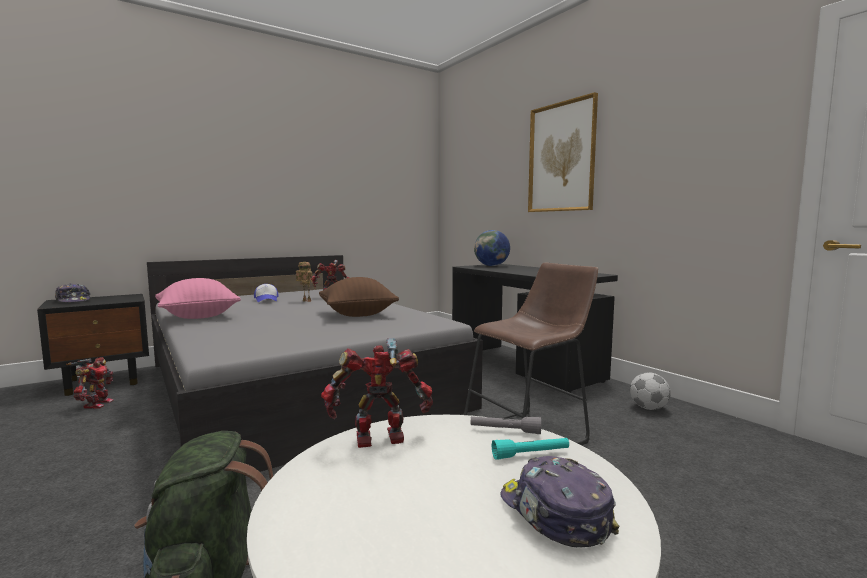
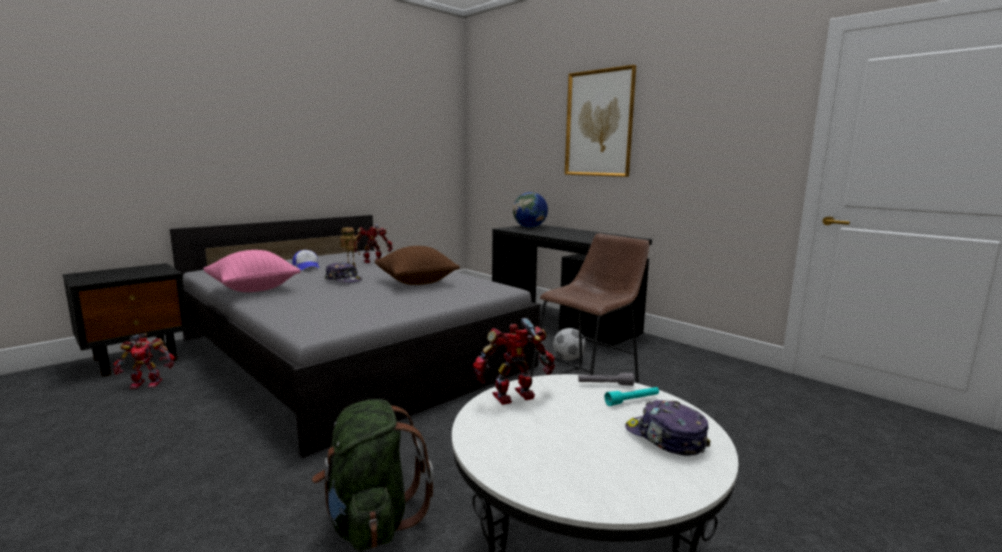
camera: 10 degrees left, 5 degrees up
cap [55,283,91,302] -> cap moved to [325,262,362,283]
toy robot [66,357,114,408] -> toy robot turned 90 degrees clockwise [113,333,175,389]
football [630,372,671,410] -> football moved to [553,328,586,361]

